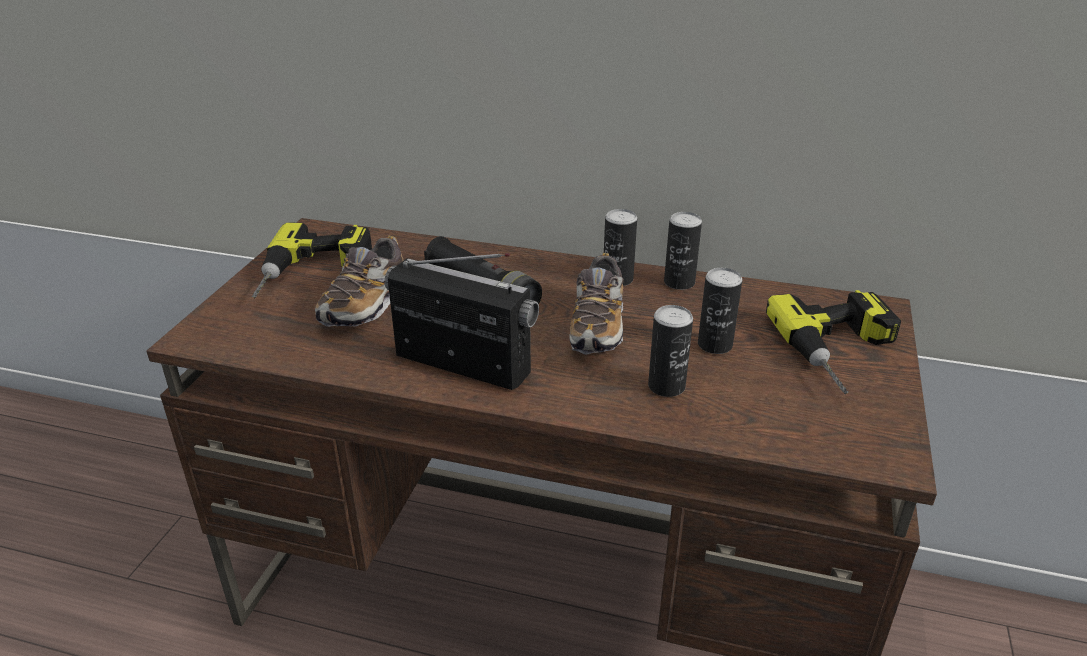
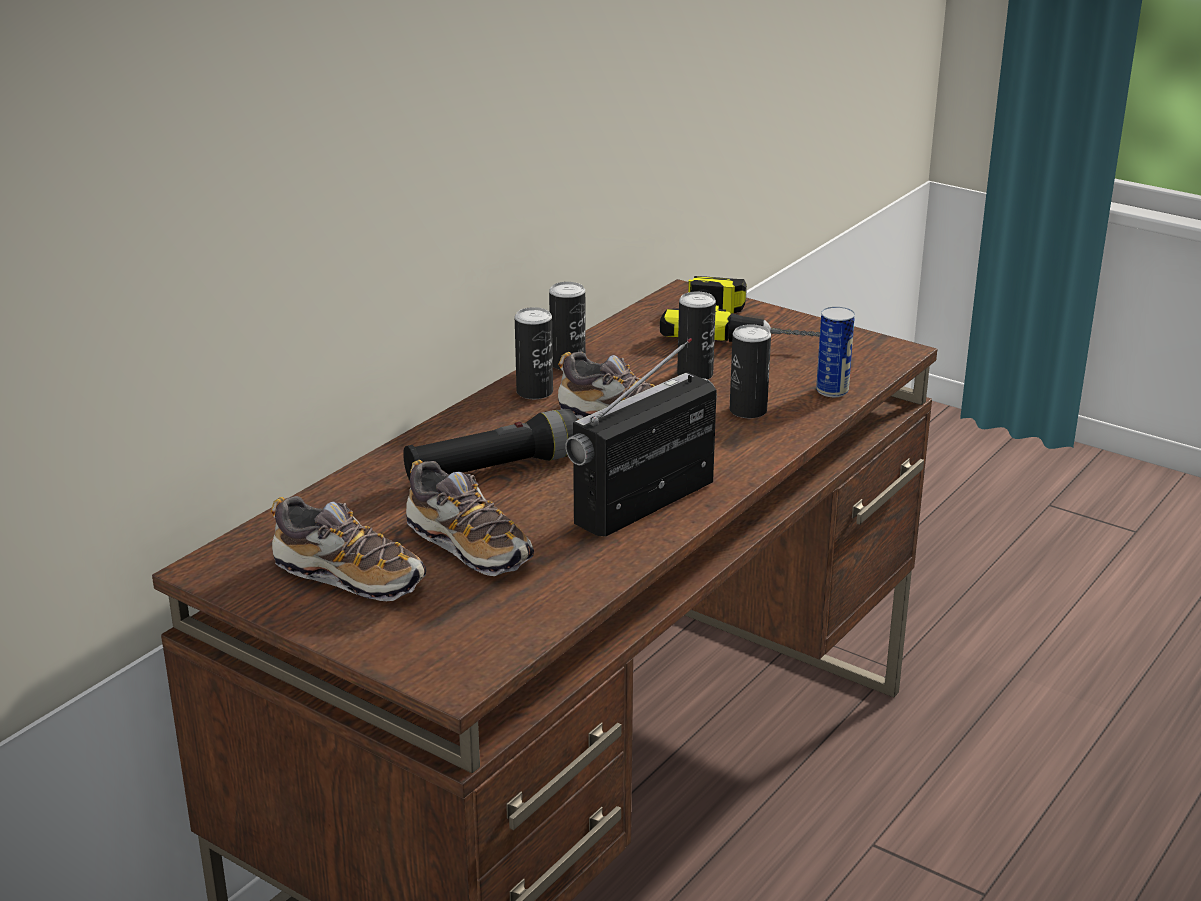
camera: 70 degrees left, 5 degrees down
power drill [252,222,372,298] -> shoe [271,496,427,601]
none -> can [816,307,855,397]

